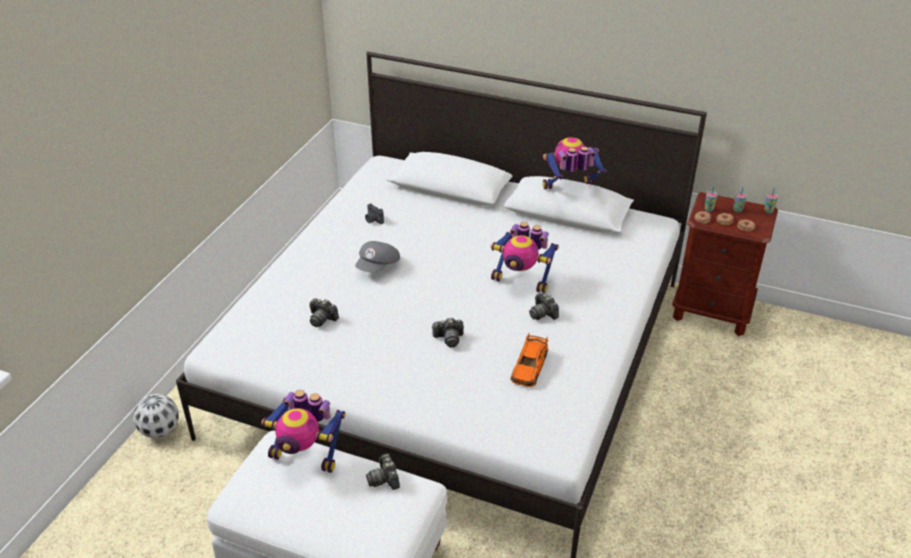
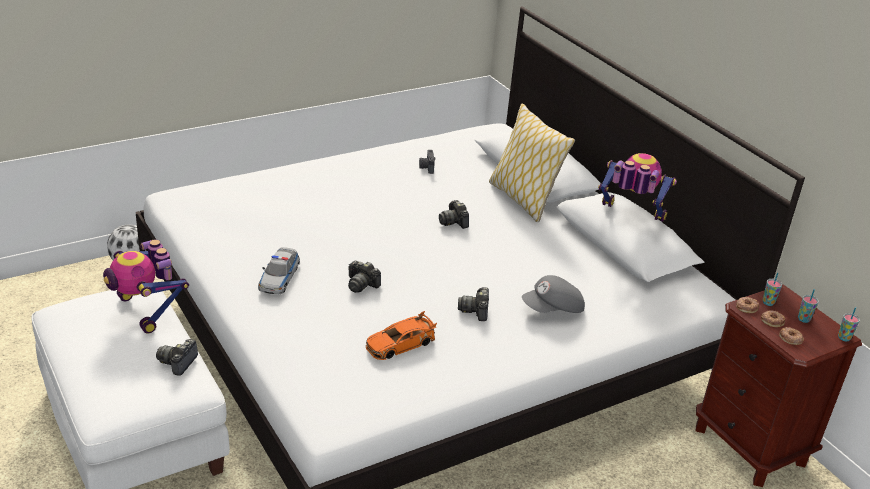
camera: 35 degrees right, 5 degrees down
camera [309,298,339,327] -> camera moved to [439,200,469,229]
grey cap [355,241,400,273] -> grey cap moved to [522,275,585,313]
toy robot [491,222,559,293] -> none
none -> toy car [258,247,300,294]
none -> pillow [489,104,575,222]

